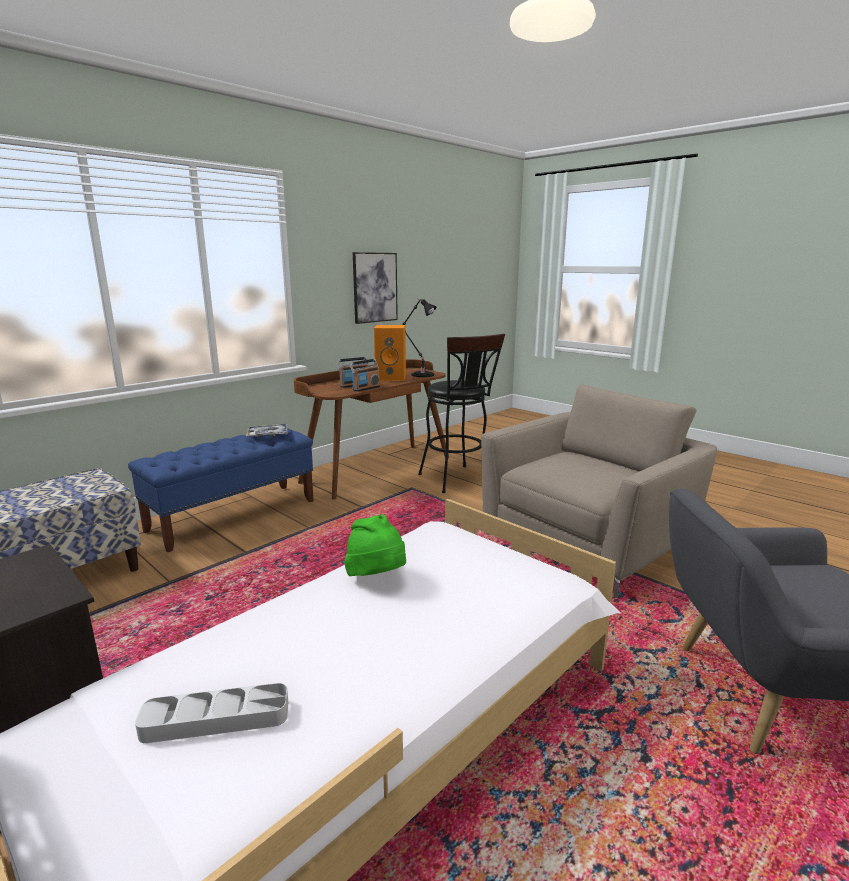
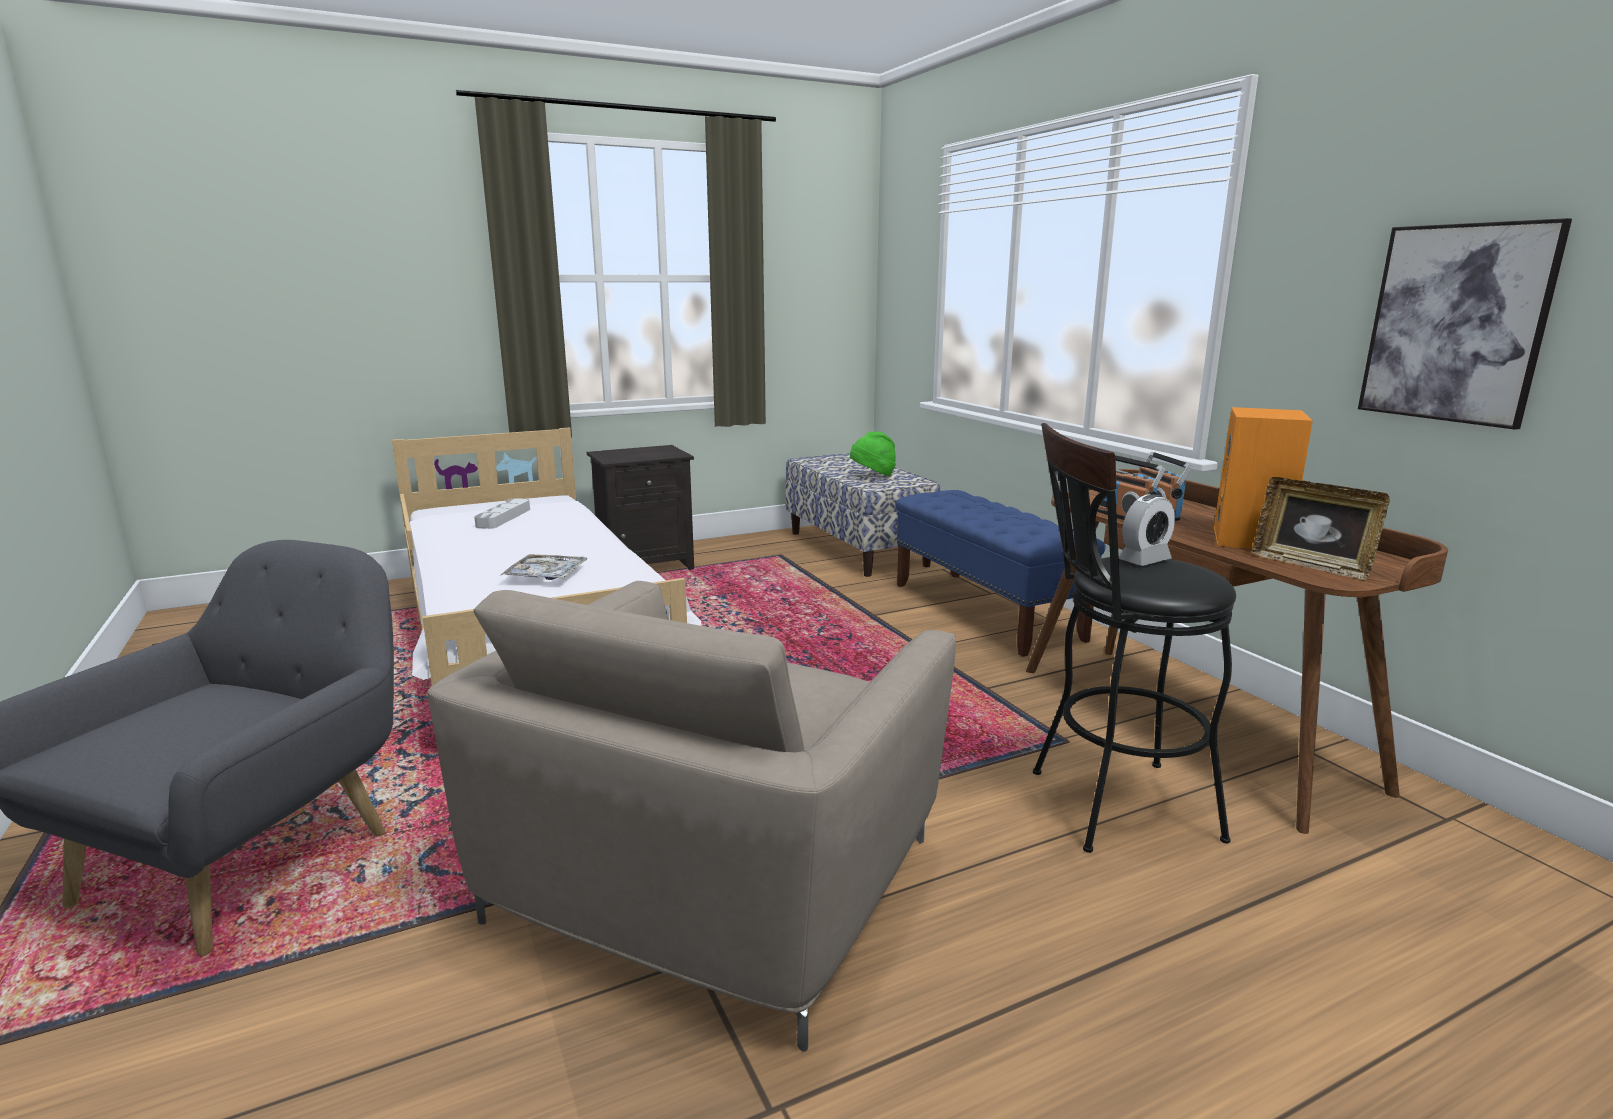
camera: 110 degrees right, 0 degrees up
tray [246,424,288,437] -> tray moved to [501,554,587,580]
green hat [344,514,406,576] -> green hat moved to [850,432,896,476]
black table lamp [402,298,436,377] -> picture frame [1252,477,1390,580]
beige armchair [481,384,717,598] -> beige armchair turned 45 degrees clockwise [428,581,956,1052]
none -> alarm clock [1119,494,1175,566]

